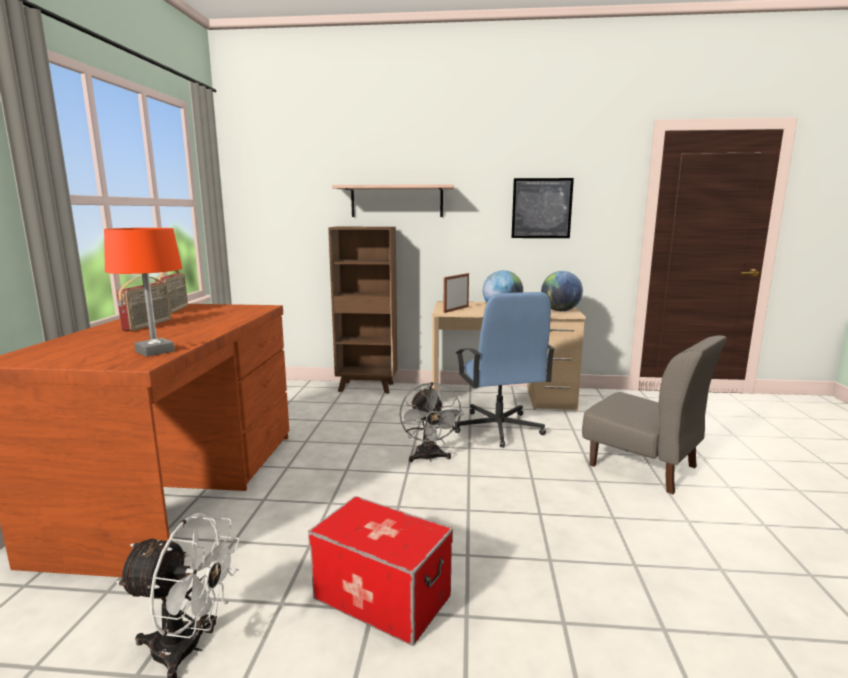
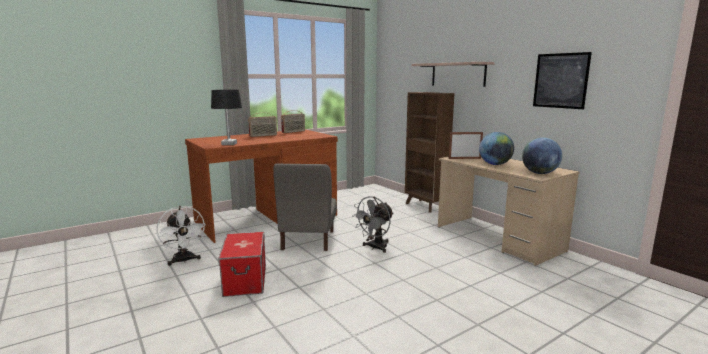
camera: 50 degrees right, 0 degrees up
orange table lamp [104,228,182,357] -> black table lamp [211,90,242,145]
blue office chair [454,292,556,448] -> none
grey chair [582,335,727,494] -> grey chair moved to [273,164,337,251]

